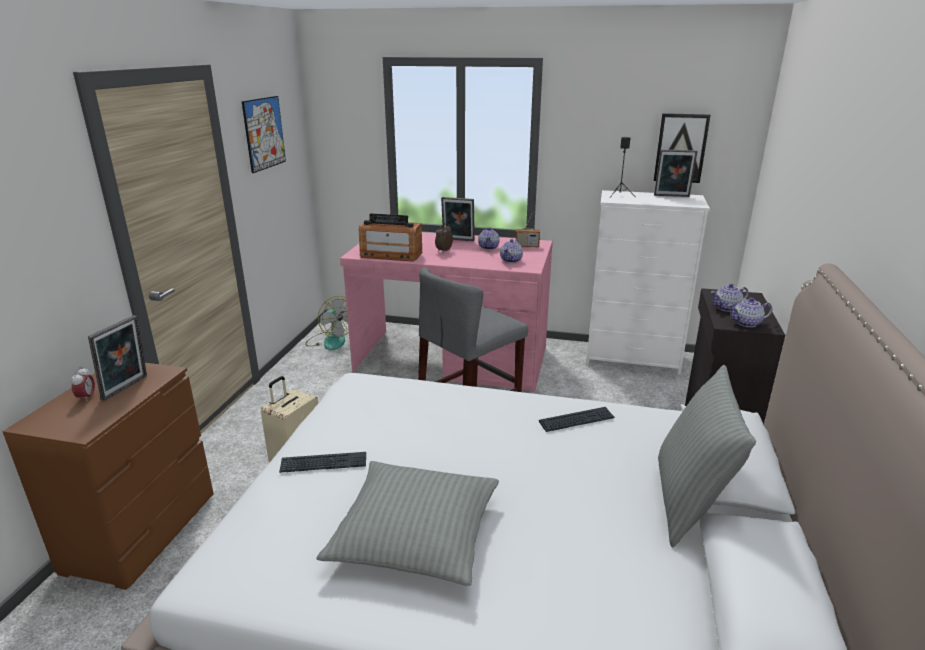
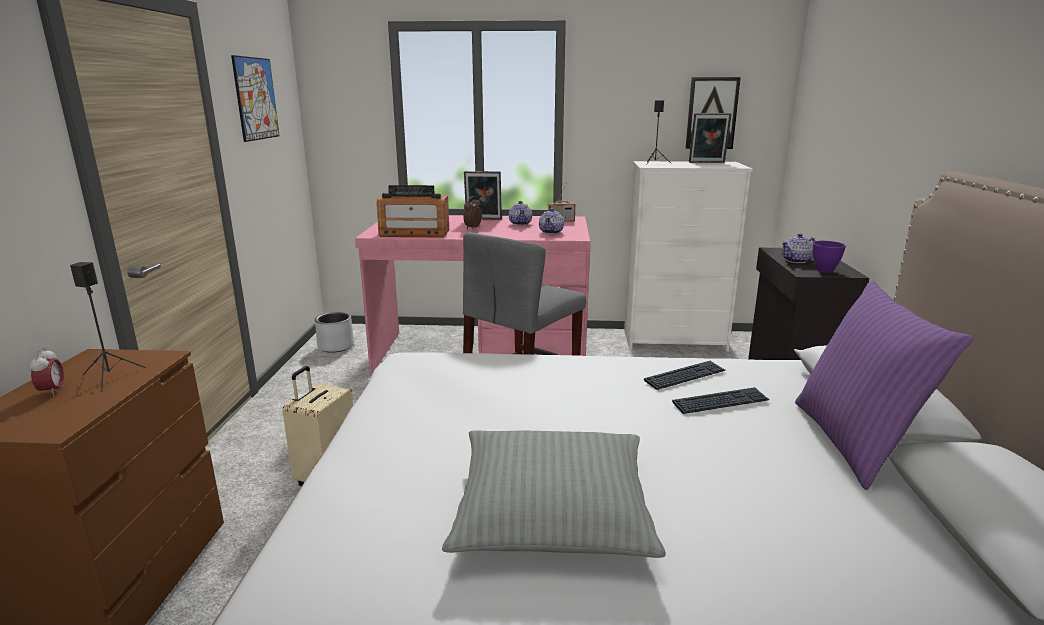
camera: 10 degrees left, 5 degrees down
picture frame [88,315,147,401] -> black speaker [70,262,146,392]
keyboard [279,452,366,473] -> keyboard moved to [672,387,769,414]
fan [305,296,349,350] -> grey planter [315,312,354,353]
grey pillow [658,365,756,548] -> purple pillow [795,280,973,490]
teapot [728,298,772,327] -> purple bowl [813,241,846,273]

